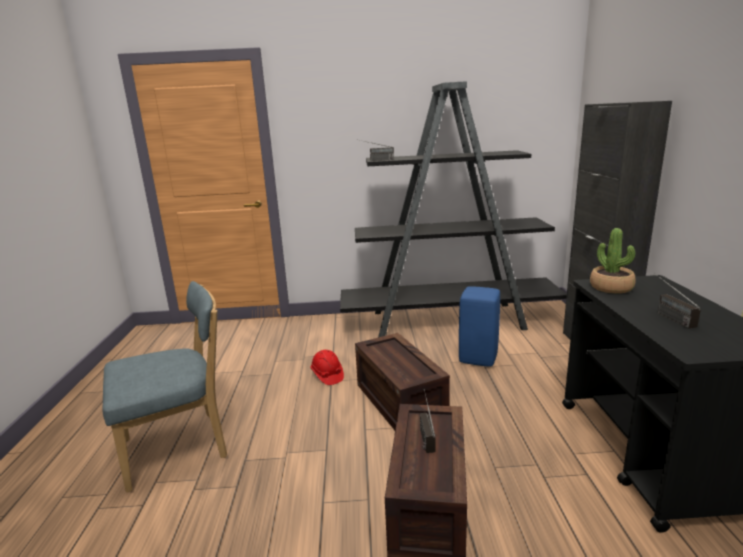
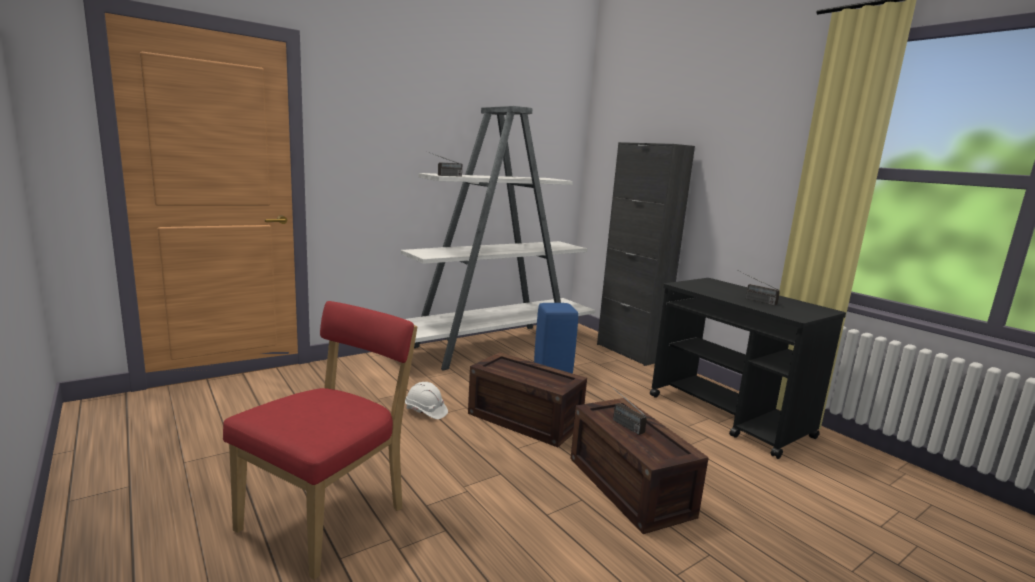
camera: 35 degrees left, 5 degrees down
blue chair [102,281,227,493] -> red chair [223,301,417,580]
red hard hat [311,350,344,385] -> white hard hat [405,382,448,419]
black bookcase [340,81,567,338] -> white bookcase [400,106,595,371]
potted plant [590,228,635,294] -> none

